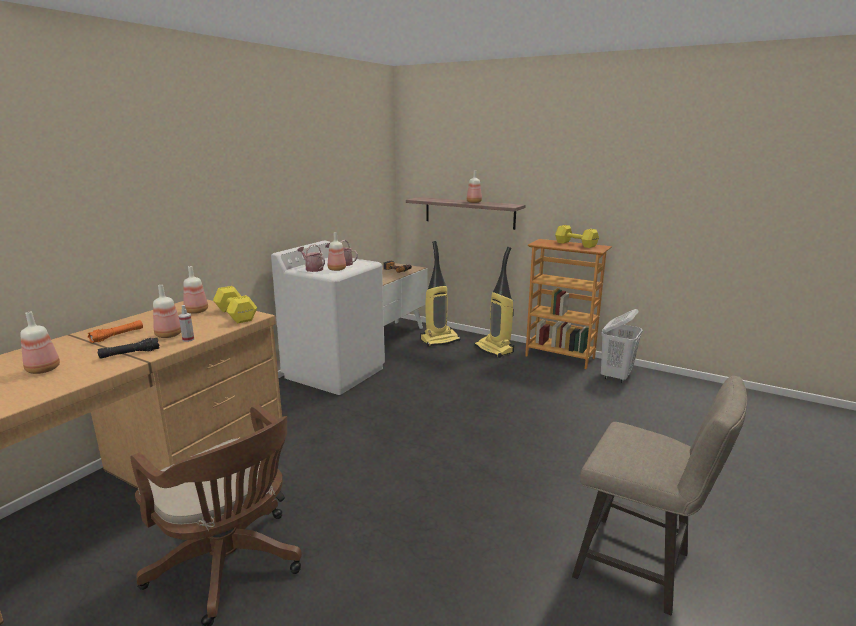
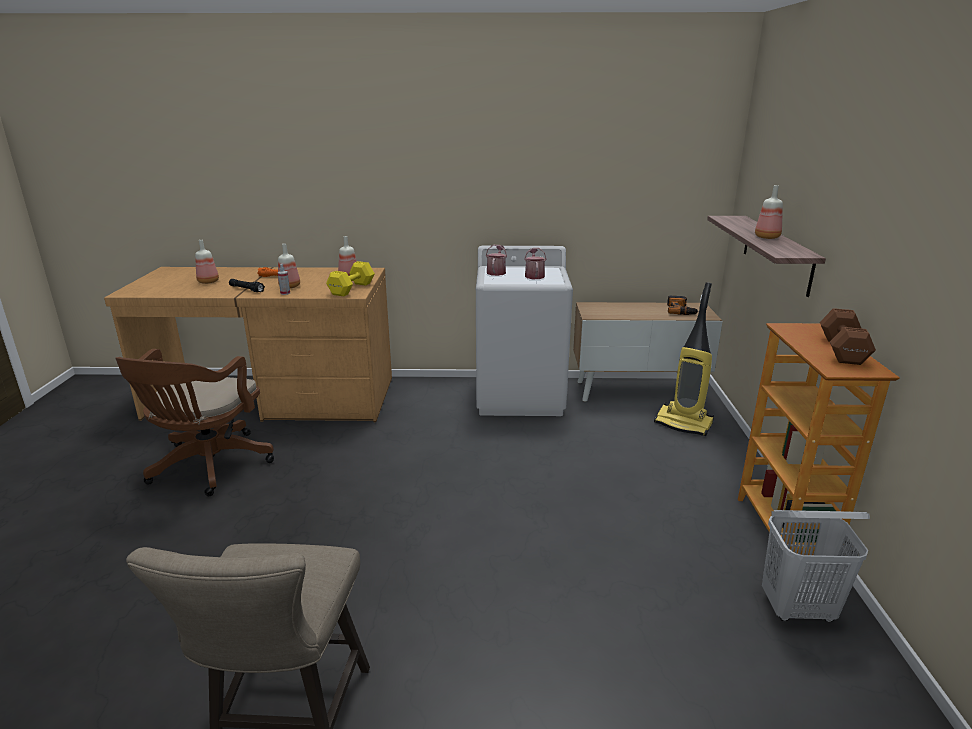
camera: 60 degrees right, 5 degrees up
bottle [328,232,346,271] -> none
vacuum cleaner [475,247,514,358] -> none
yellow dumbbell [555,225,599,248] -> brown dumbbell [820,308,876,365]

